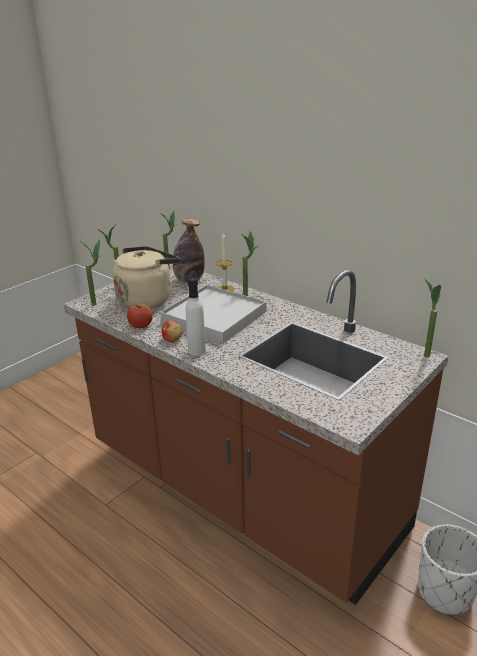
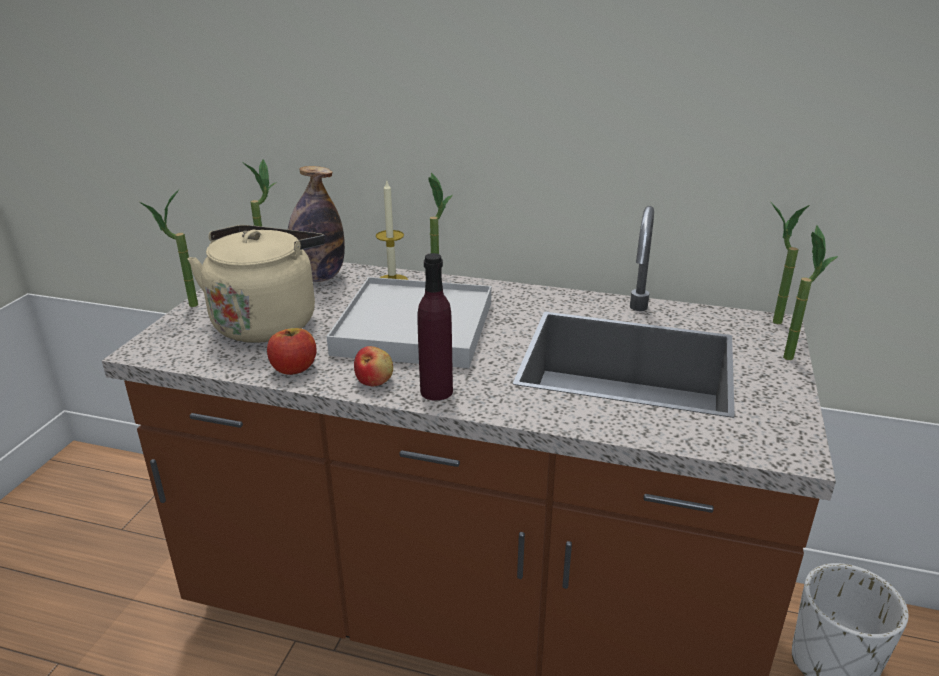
camera: 25 degrees left, 0 degrees up
potted plant [81,240,100,306] -> potted plant moved to [783,225,838,360]
white bottle [186,278,206,356] -> purple bottle [418,253,453,401]

